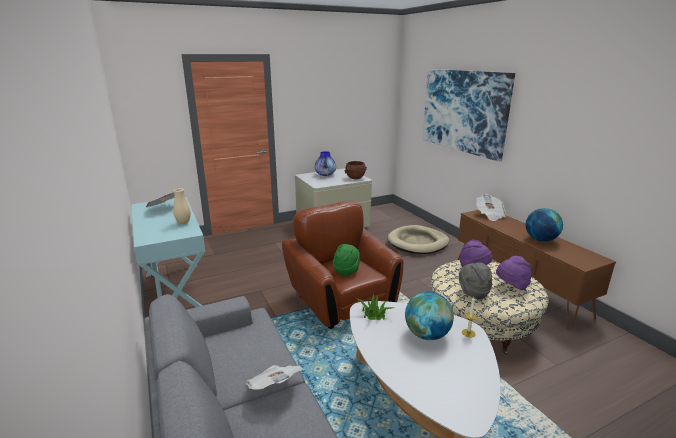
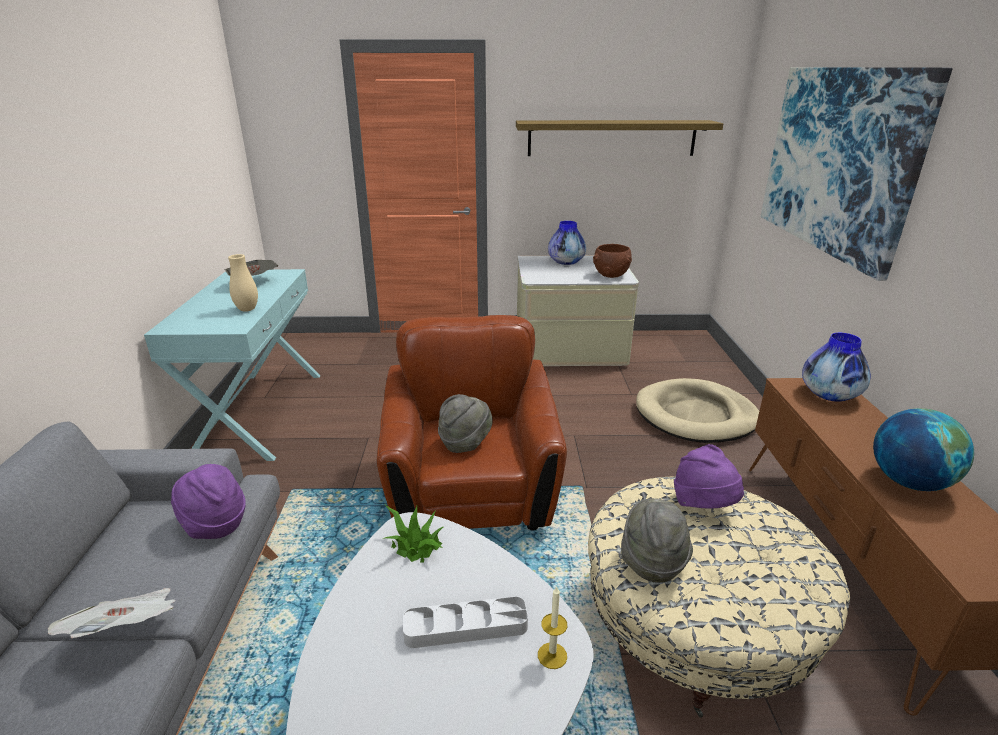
camera: 25 degrees right, 5 degrees up
green hat [333,244,360,276] -> grey hat [438,394,493,453]
globe [405,291,454,340] -> grey tray [403,596,528,648]
newspaper [476,194,506,221] -> vase [802,333,871,402]
purple hat [496,256,532,290] -> purple hat moved to [171,464,246,539]
none -> shelf [516,120,723,156]

